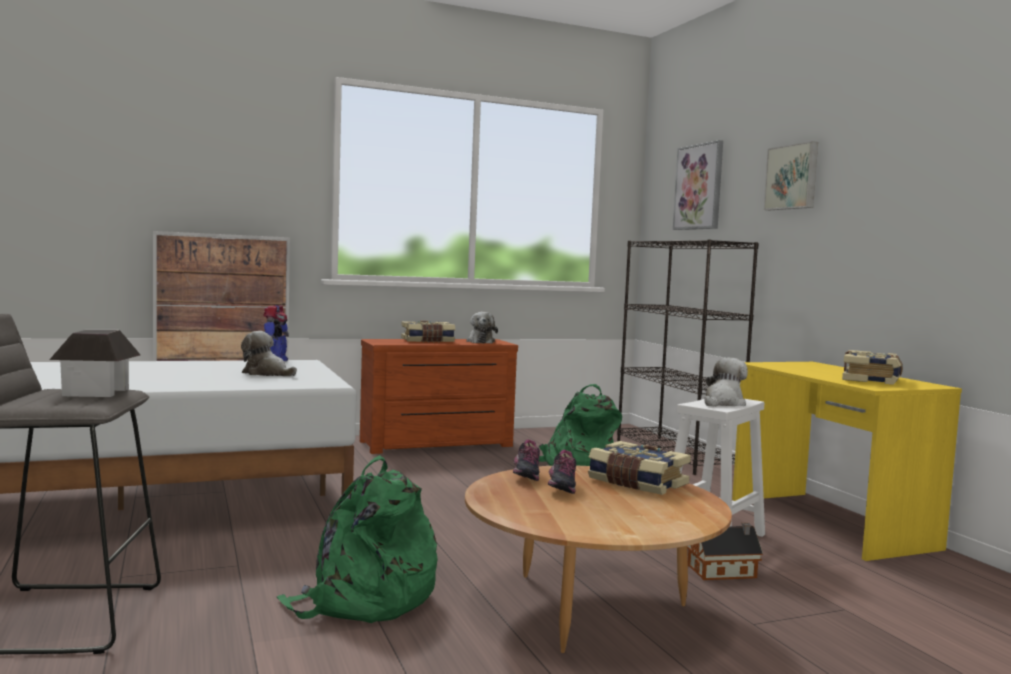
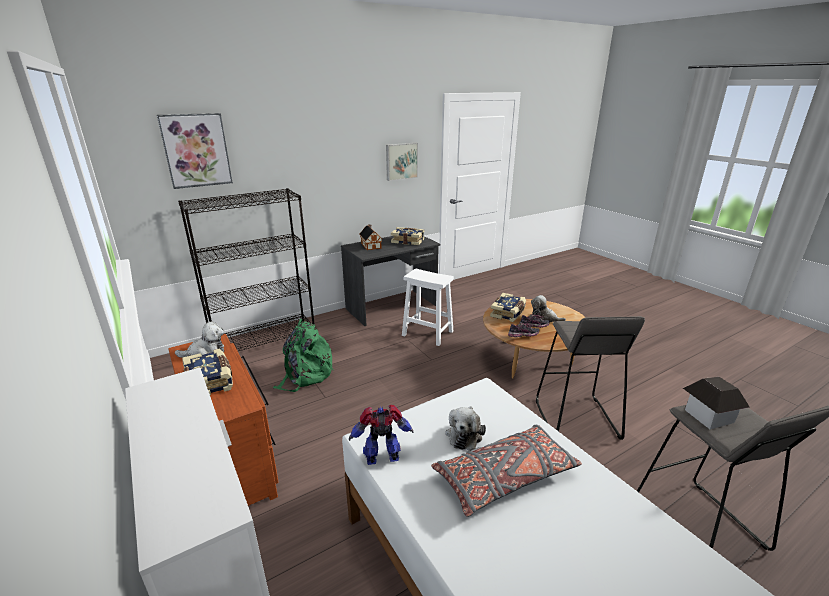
camera: 100 degrees left, 20 degrees up
green backpack [277,455,438,623] -> grey stool [536,316,645,440]
toy house [687,523,763,580] -> toy house moved to [360,224,382,250]
plush toy [704,358,748,406] -> plush toy moved to [531,295,566,322]
yellow desk [732,362,962,561] -> grey desk [341,236,440,326]
picture [764,141,818,210] -> picture moved to [386,143,418,181]
none -> grey pillow [431,425,582,517]

